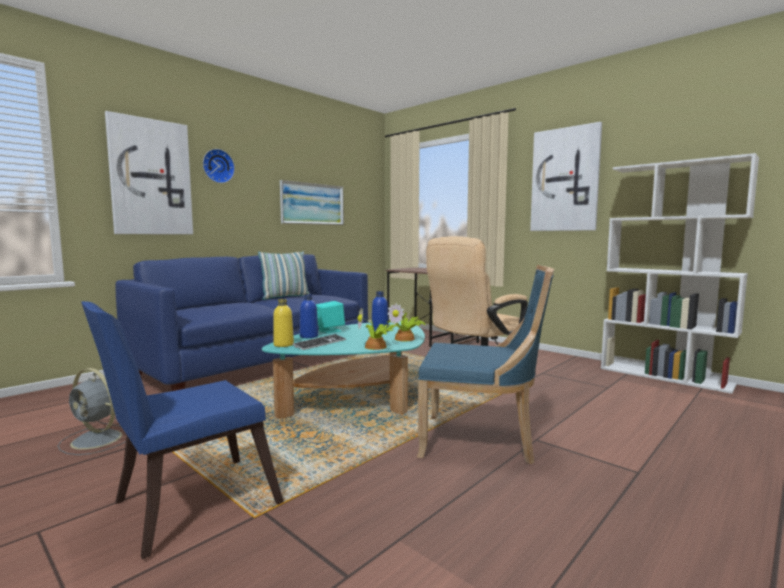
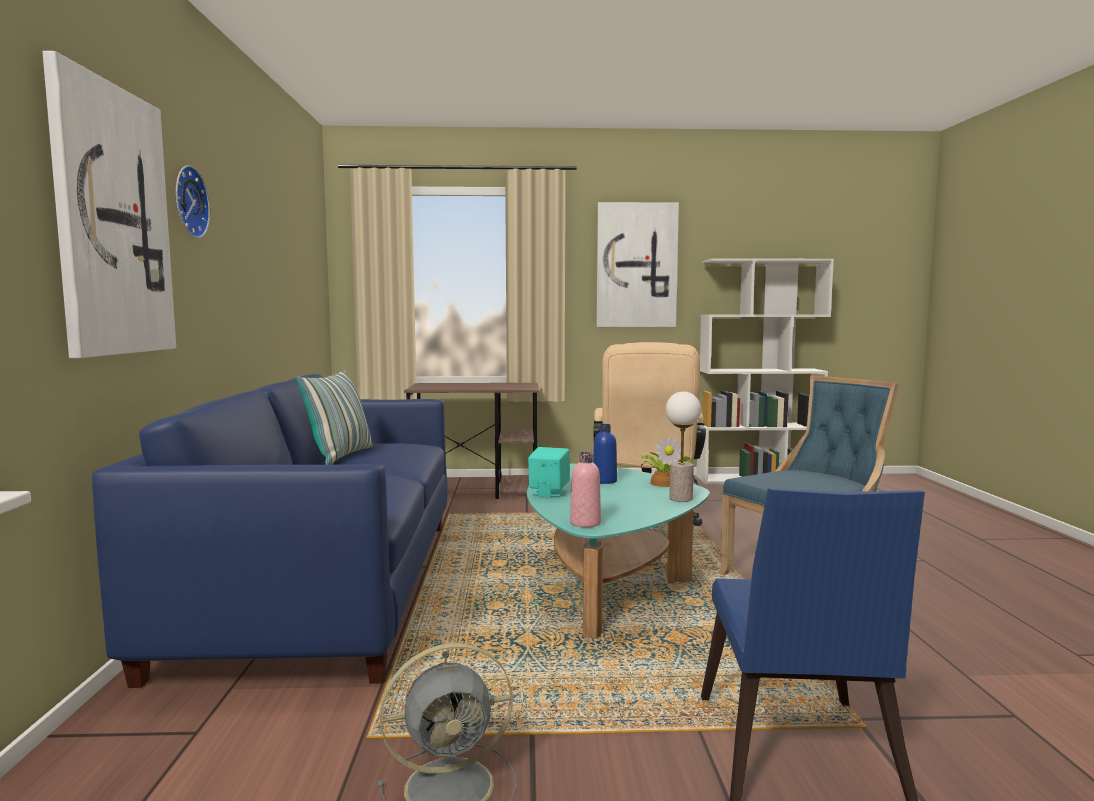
camera: 45 degrees left, 0 degrees up
yellow bottle [273,299,294,347] -> pink bottle [570,452,601,528]
picture [280,180,344,225] -> none
keyboard [292,334,346,350] -> none
blue bottle [300,294,318,338] -> none
potted plant [357,308,397,350] -> table lamp [665,392,701,502]

